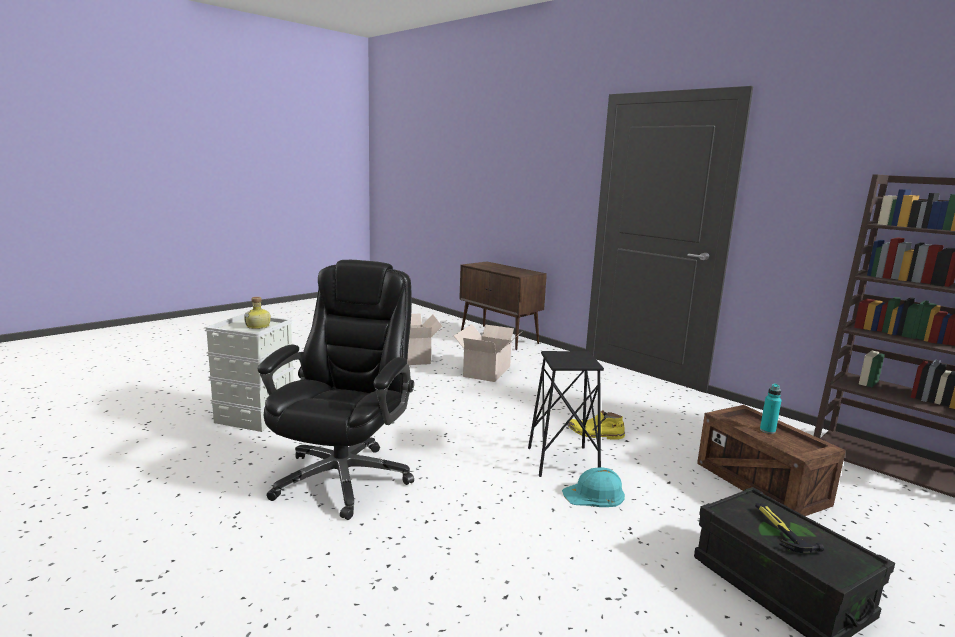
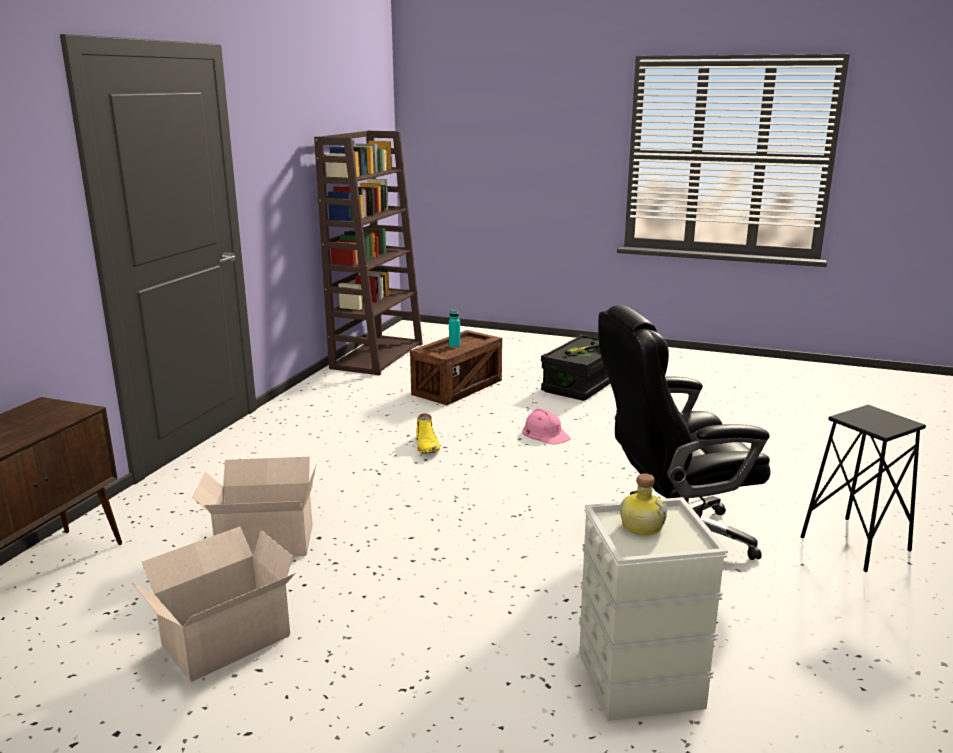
camera: 115 degrees left, 5 degrees up
black stool [528,351,604,477] -> black stool moved to [801,405,926,572]
turquoise hard hat [562,467,625,507] -> pink hard hat [522,408,570,445]

